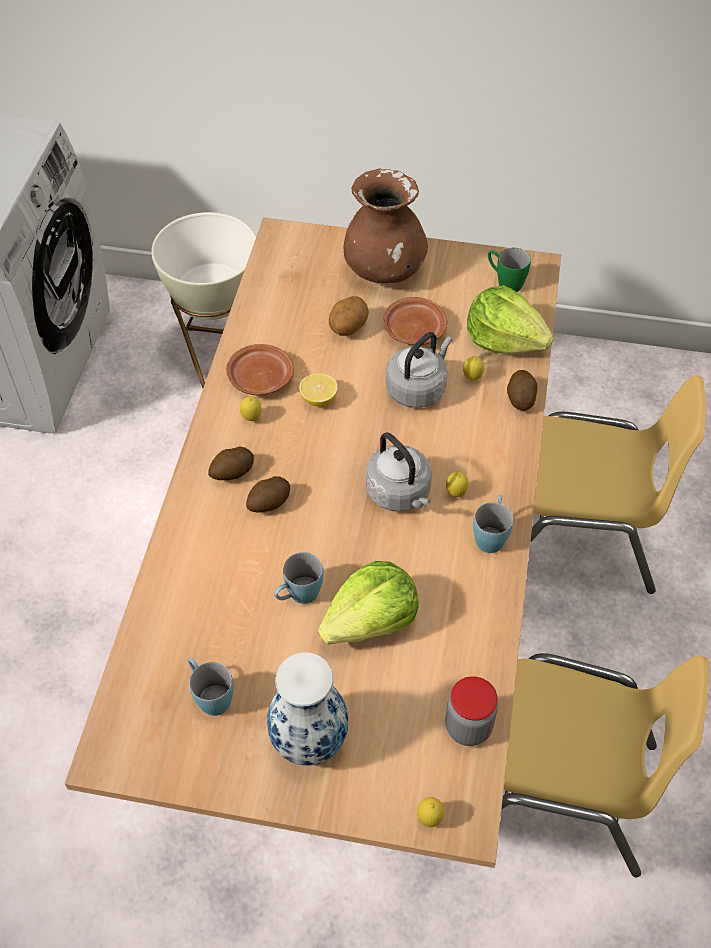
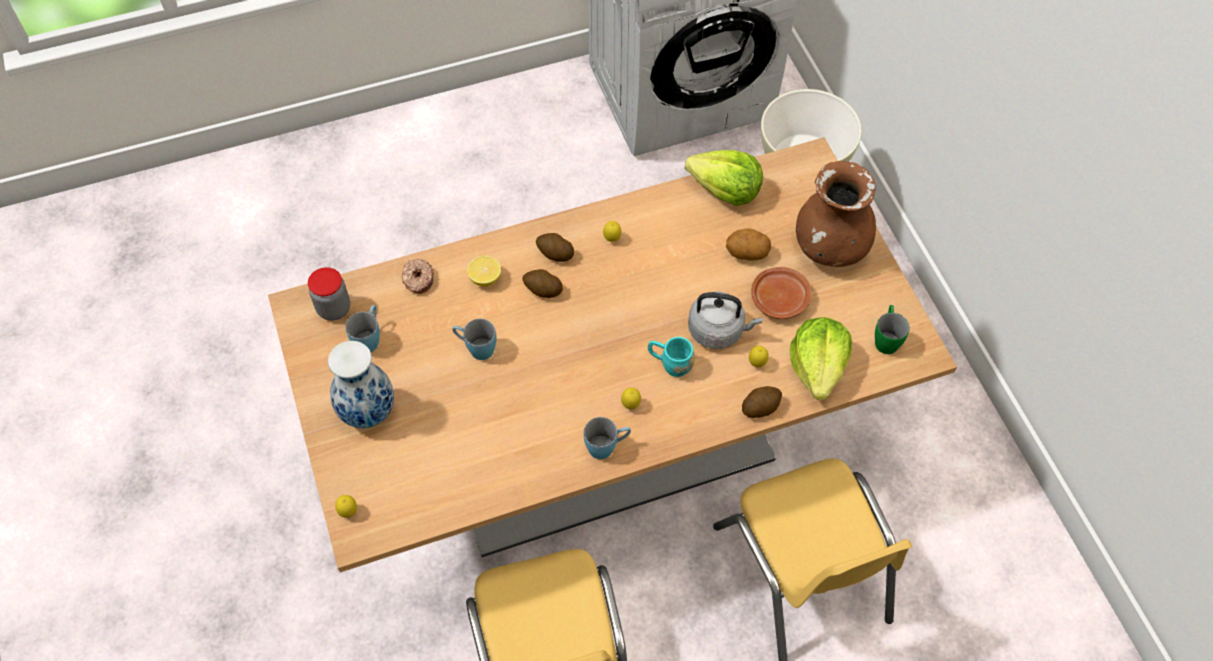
camera: 60 degrees right, 5 degrees up
brown plate [226,344,294,395] -> none
lemon [299,373,338,407] -> lemon moved to [467,255,501,286]
lettuce [318,561,419,645] -> lettuce moved to [685,150,763,206]
grey kettle [366,432,432,512] -> none
jar [445,676,498,746] -> jar moved to [308,267,350,321]
none -> donut [402,259,434,294]
none -> turquoise mug [648,337,695,377]

